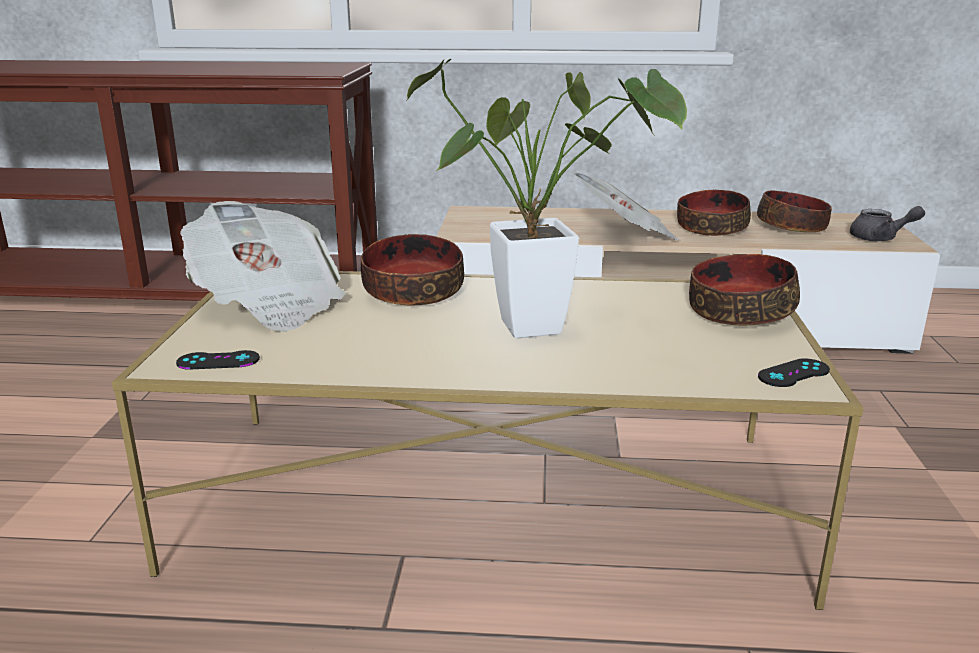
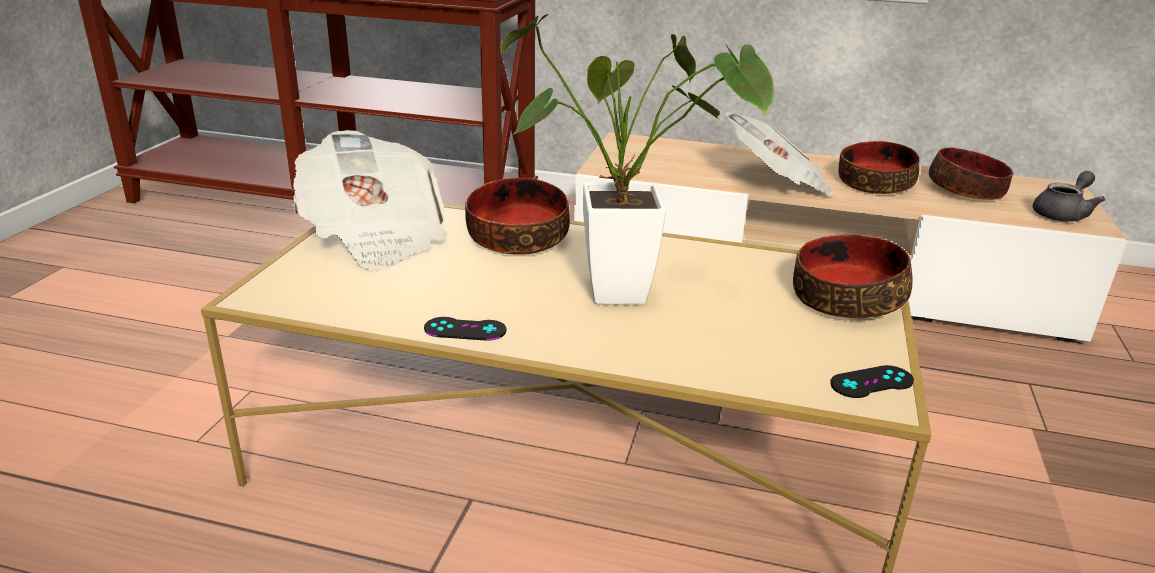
camera: 10 degrees right, 5 degrees up
black game controller [176,350,260,369] -> black game controller moved to [424,317,506,341]
grey teapot [850,206,925,241] -> grey teapot turned 60 degrees counterclockwise [1033,171,1105,222]

